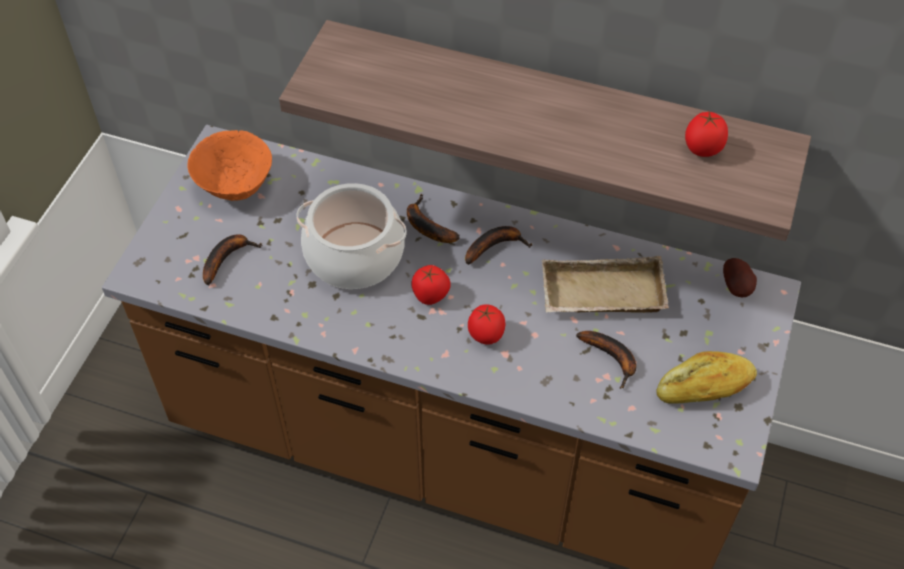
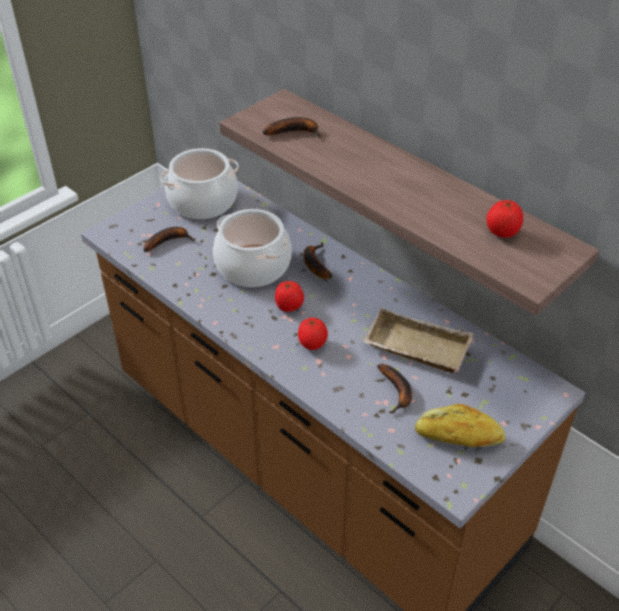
camera: 25 degrees right, 10 degrees down
orange bowl [187,130,272,201] -> cooking pot [160,148,239,219]
banana [465,226,532,265] -> banana moved to [263,117,322,139]
potato [723,258,757,297] -> none

